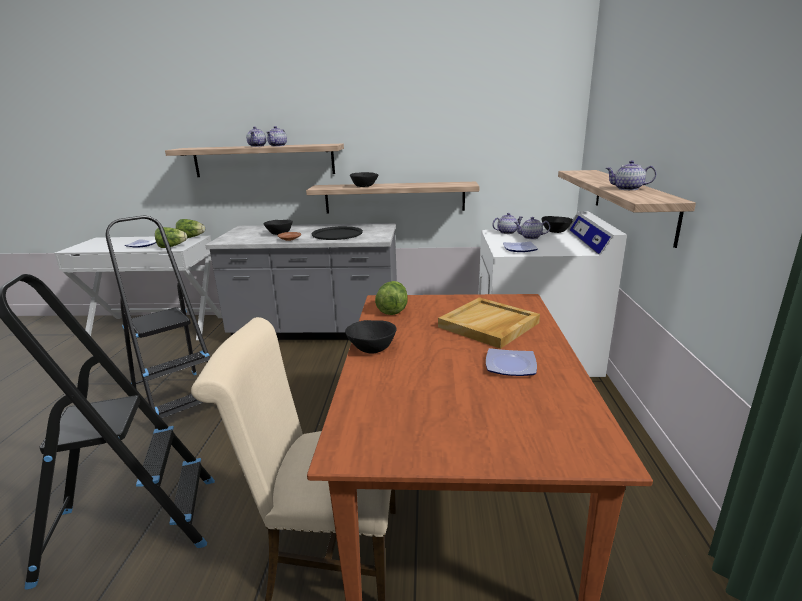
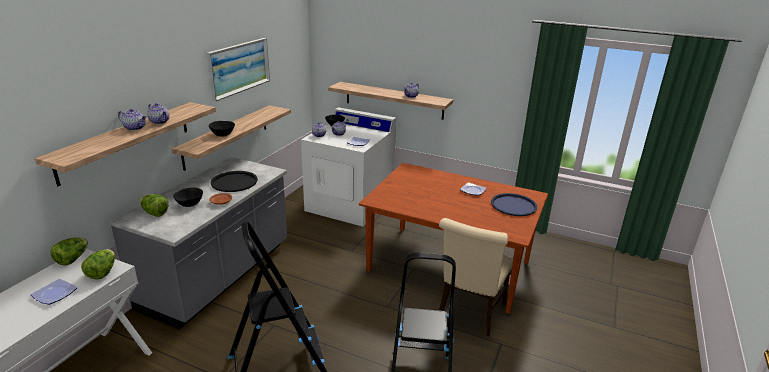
camera: 70 degrees left, 5 degrees up
black bowl [345,320,397,354] -> none
lettuce [375,281,408,315] -> lettuce moved to [140,194,168,217]
beige tray [438,297,540,349] -> none
none -> picture [207,38,270,101]
none -> blue tray [491,193,538,216]

